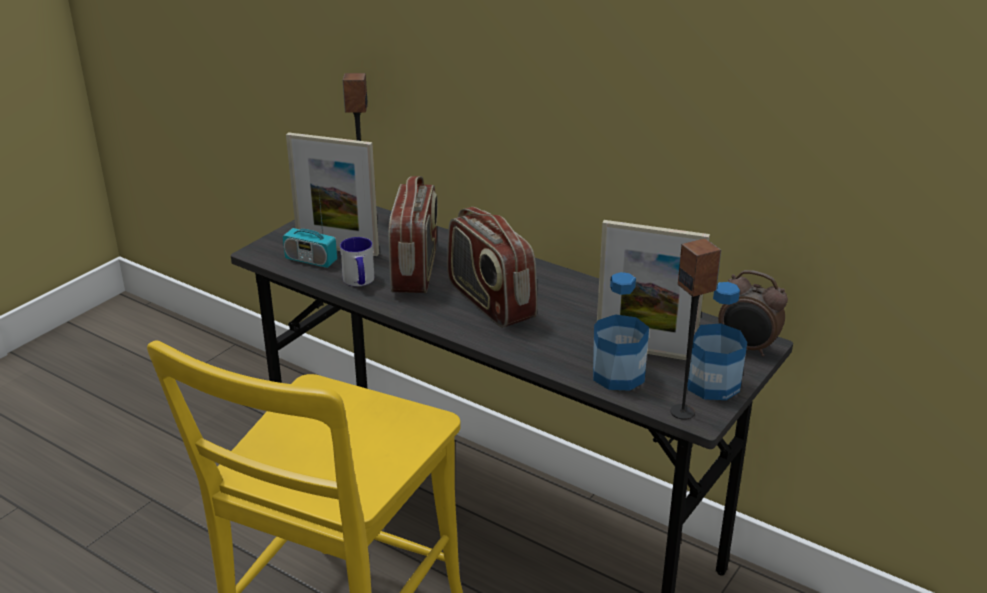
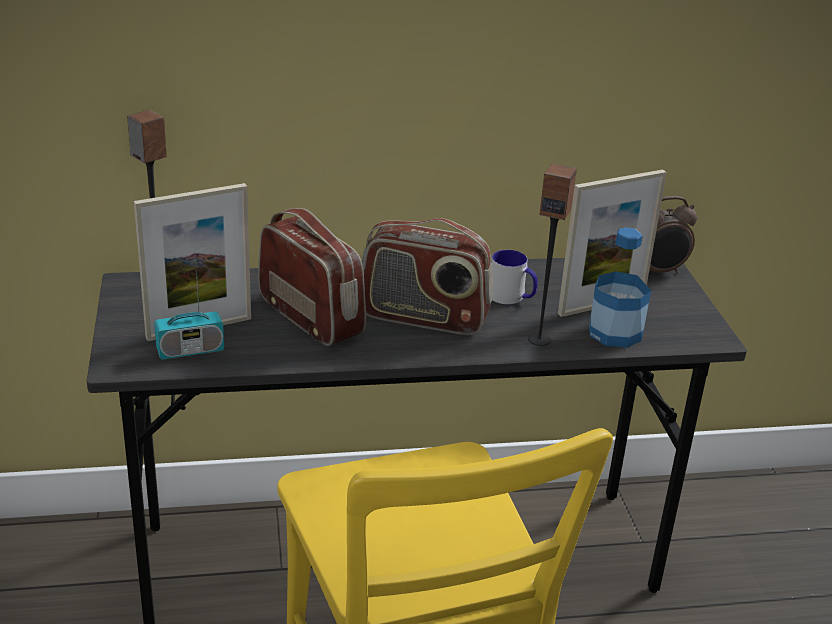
camera: 45 degrees left, 0 degrees up
mug [340,237,374,286] -> mug moved to [491,250,538,305]
speaker [670,239,721,420] -> speaker moved to [528,164,577,346]
bottle [687,282,747,400] -> none

